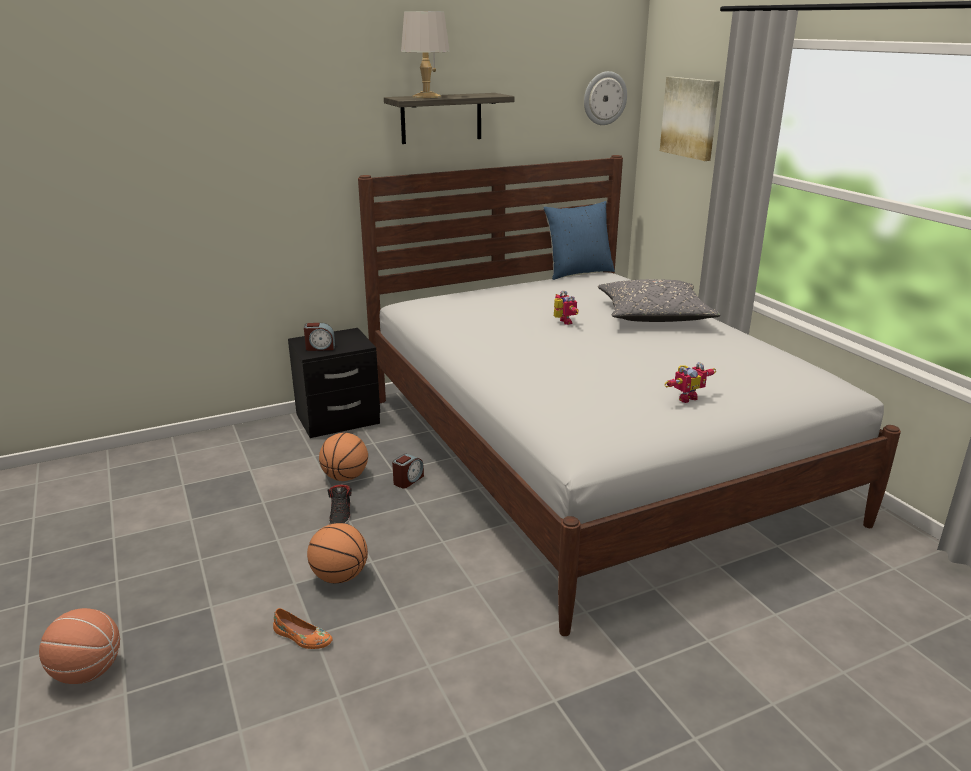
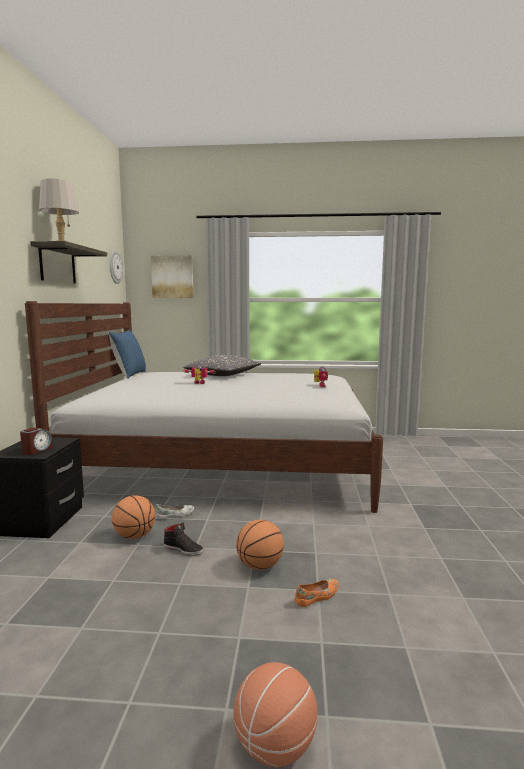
camera: 60 degrees left, 15 degrees down
alarm clock [392,454,424,488] -> white shoe [155,504,194,520]

